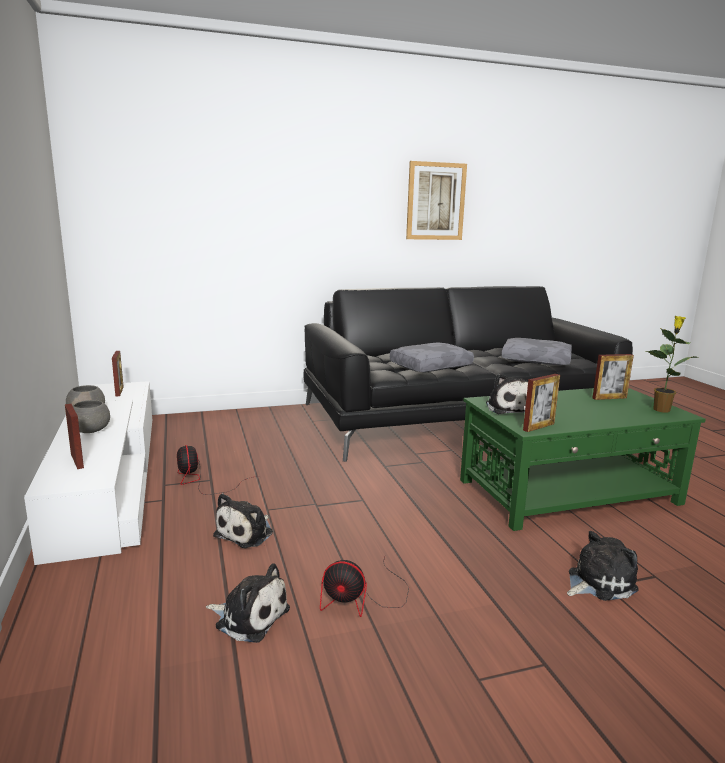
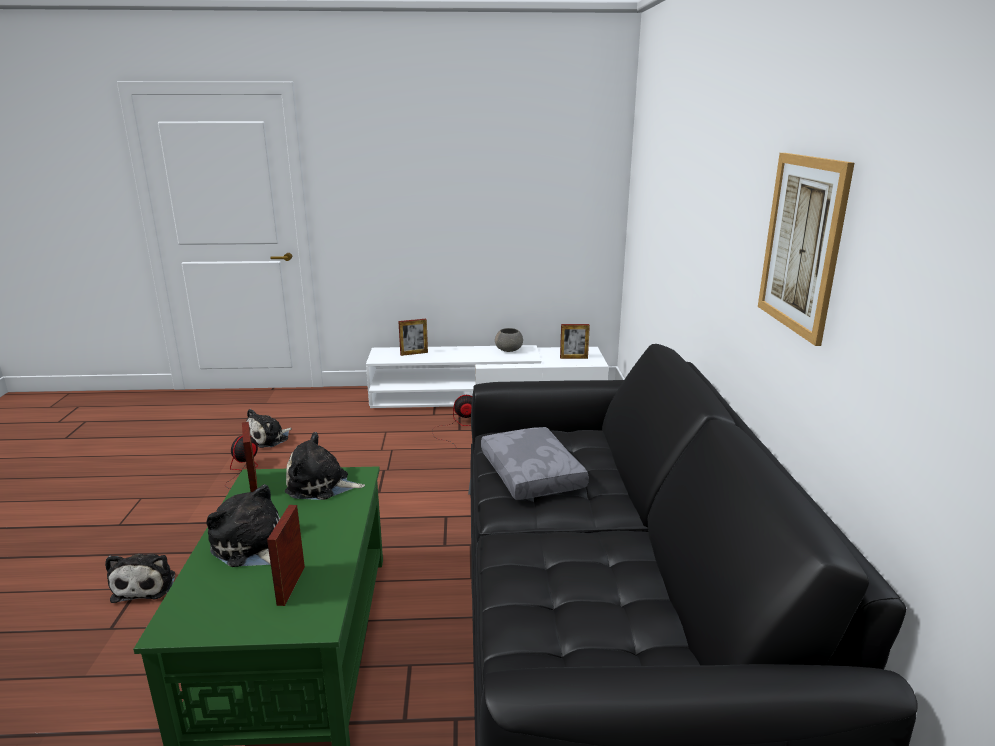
camera: 105 degrees right, 5 degrees up
grey bowl [73,400,110,433] -> none
plush toy [213,493,273,548] -> plush toy moved to [206,484,280,567]
grey pillow [502,338,572,365] -> none
potted plant [645,316,699,412] -> none

